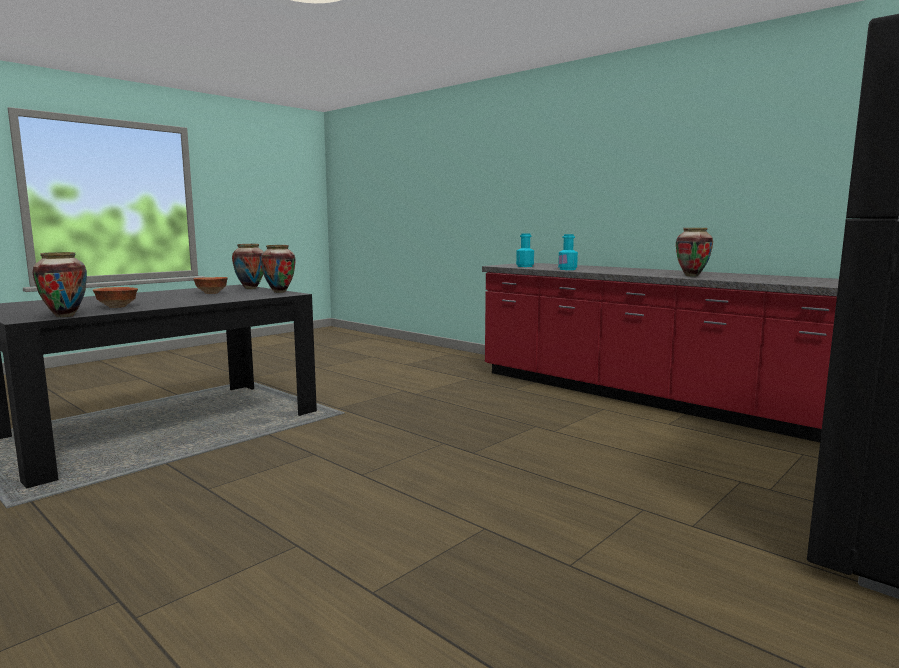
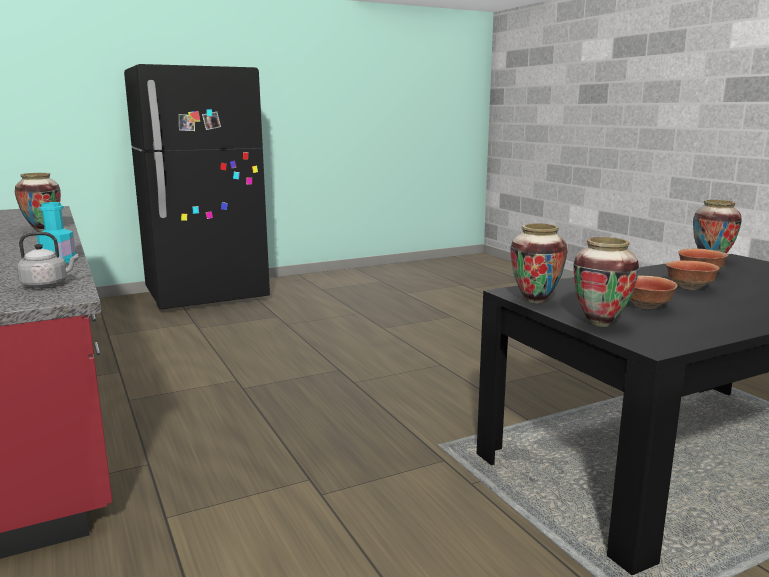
camera: 160 degrees left, 5 degrees up
turquoise bottle [516,234,534,267] -> grey kettle [17,232,79,288]
none -> bowl [666,261,720,290]

